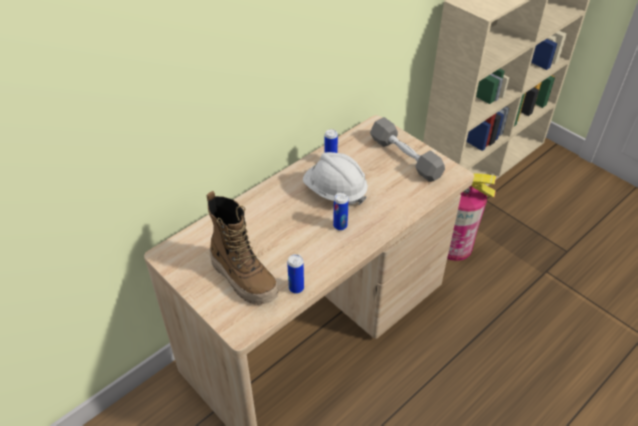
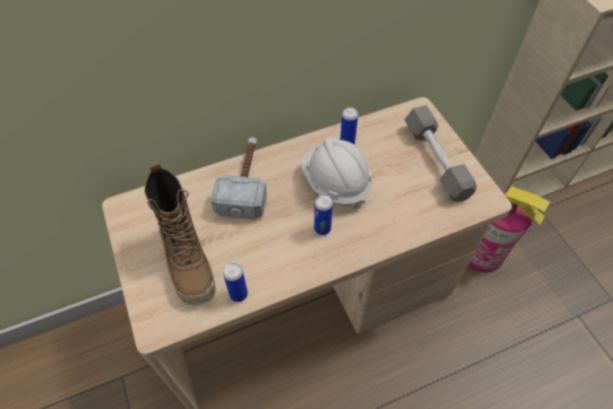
camera: 20 degrees right, 10 degrees up
none -> hammer [211,137,267,220]

